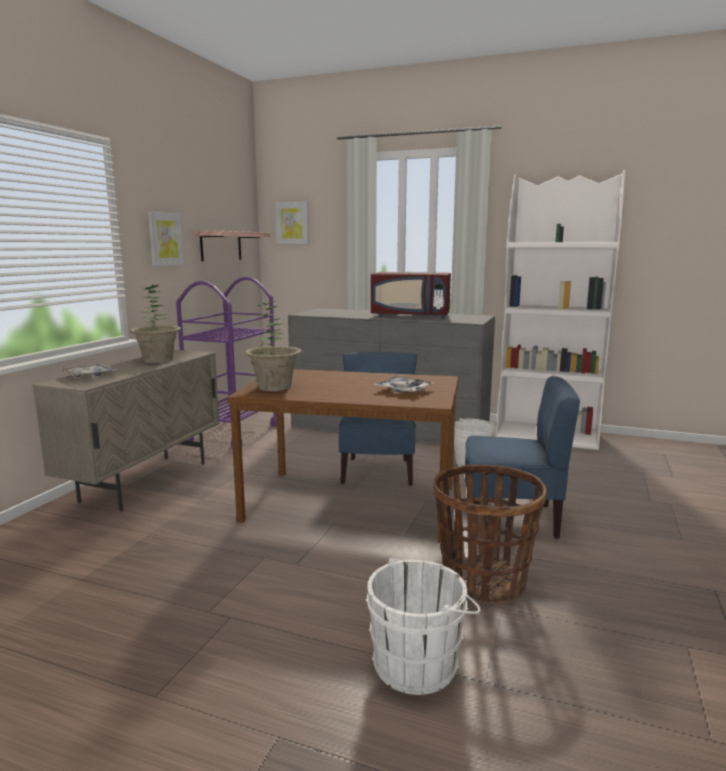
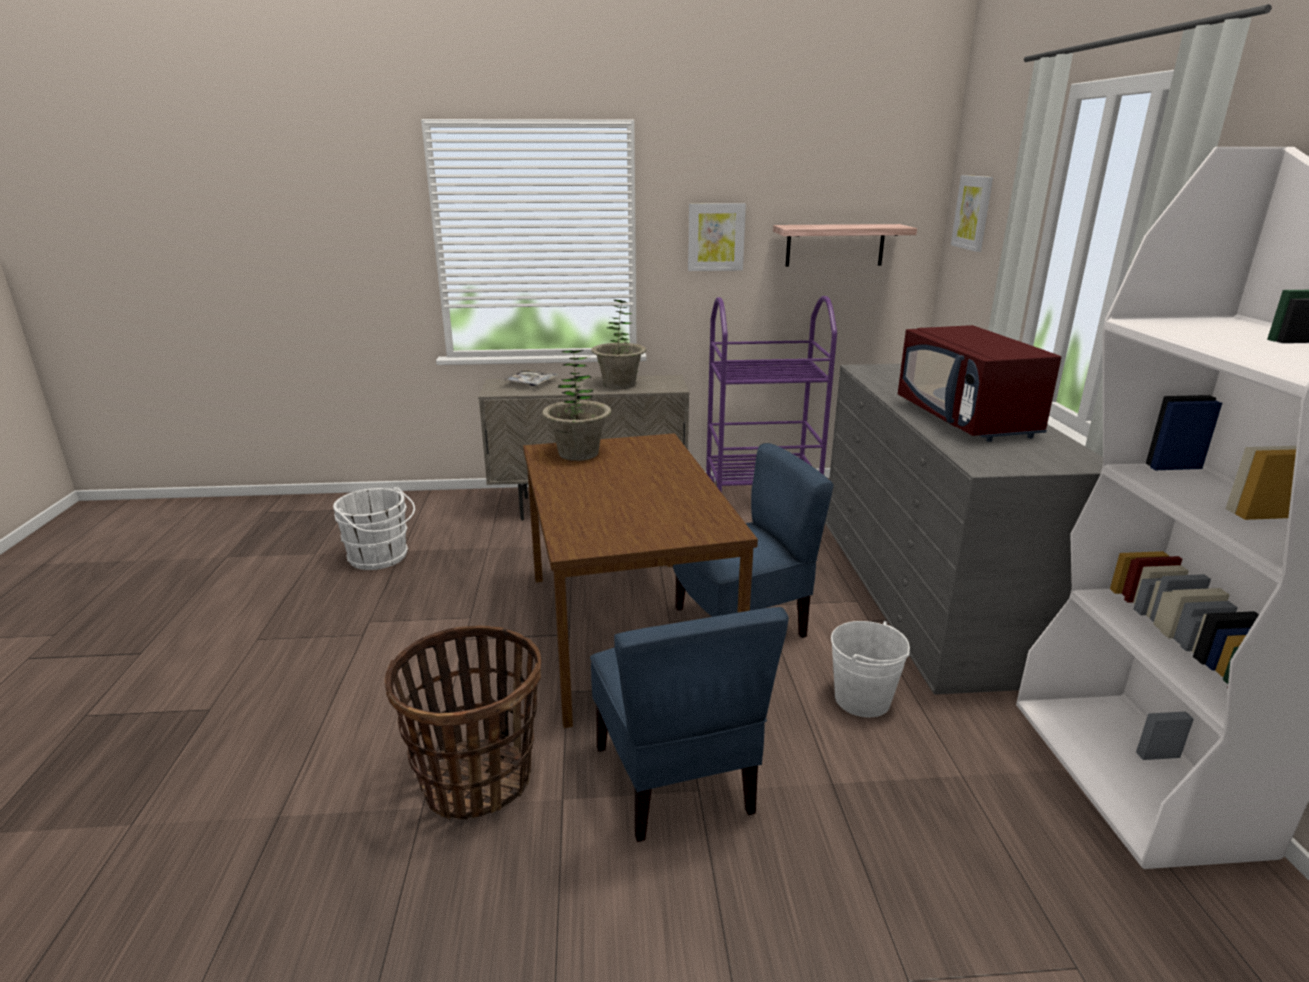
camera: 65 degrees right, 10 degrees up
white bucket [366,558,481,695] -> white bucket moved to [333,487,415,570]
tray [374,376,435,392] -> none

